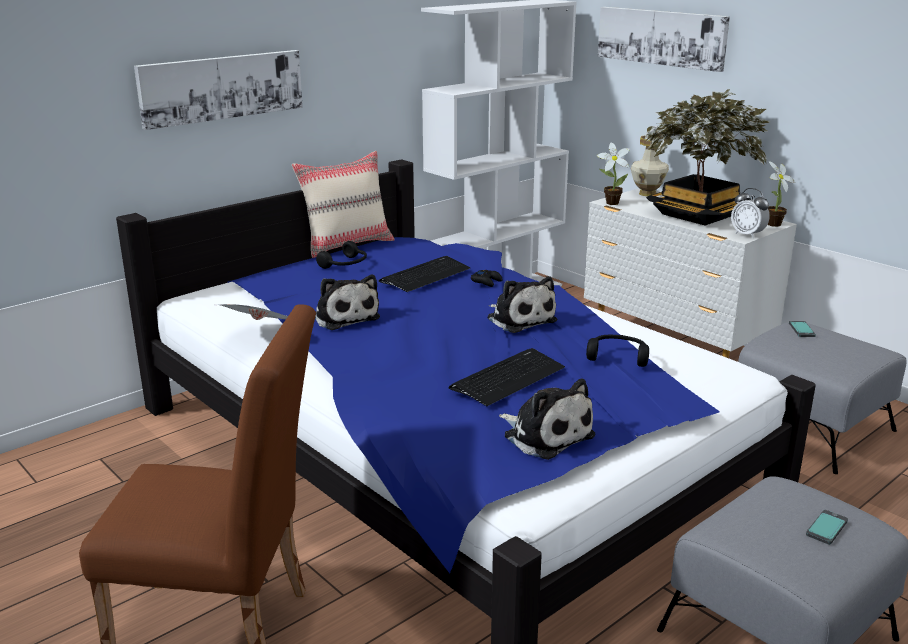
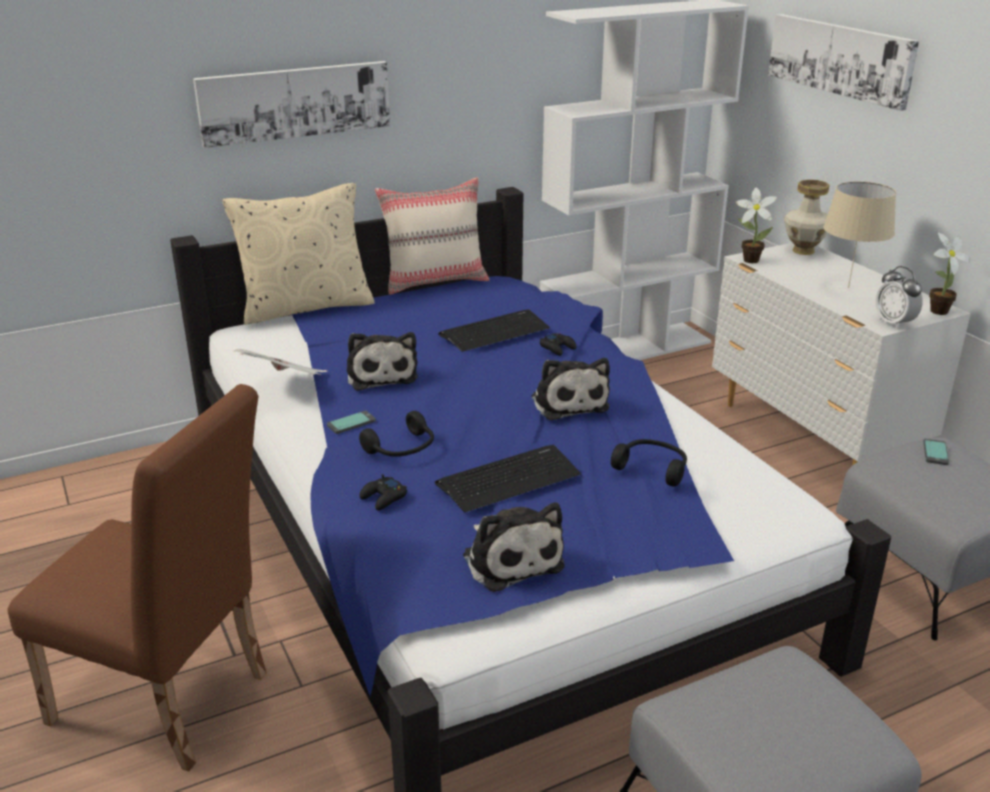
camera: 15 degrees right, 5 degrees up
black headphones [316,241,367,269] -> black headphones moved to [359,411,434,457]
potted plant [644,89,771,226] -> beige table lamp [823,182,896,288]
phone [806,510,848,545] -> phone moved to [327,411,376,434]
none -> beige pillow [222,183,375,325]
none -> black game controller [360,474,407,511]

